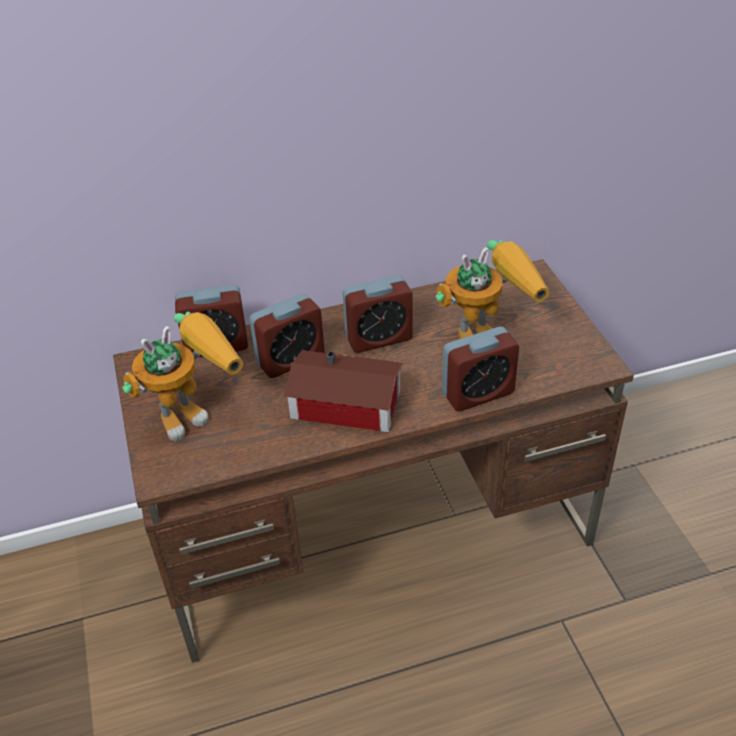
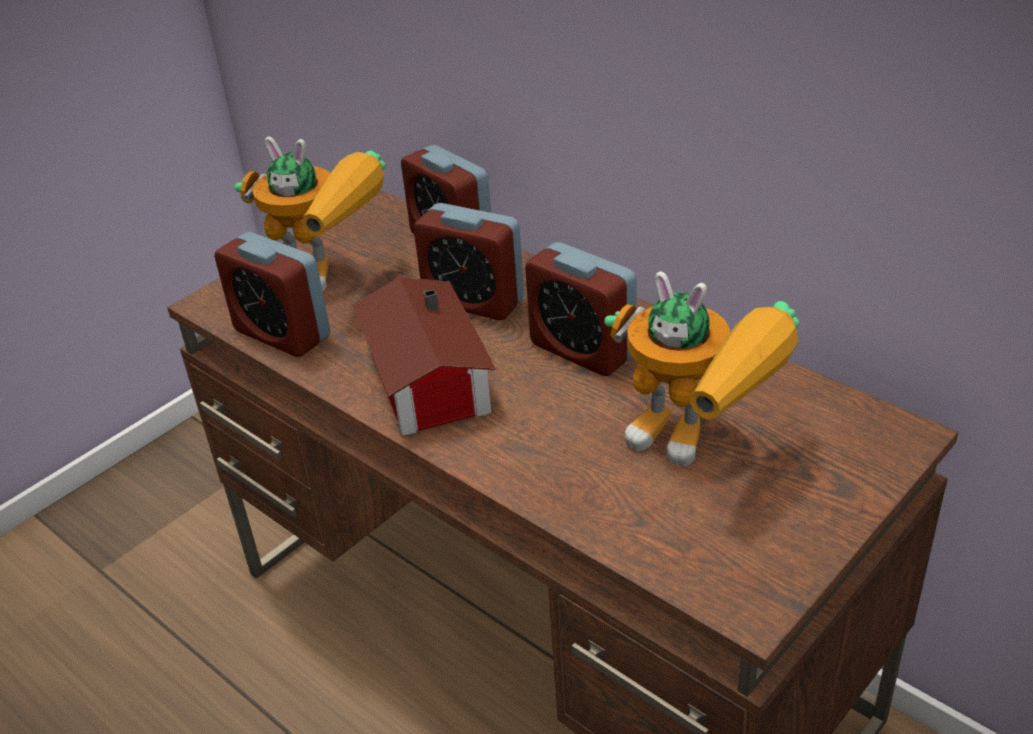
camera: 60 degrees right, 5 degrees down
alarm clock [442,327,519,411] -> alarm clock moved to [214,232,330,357]

